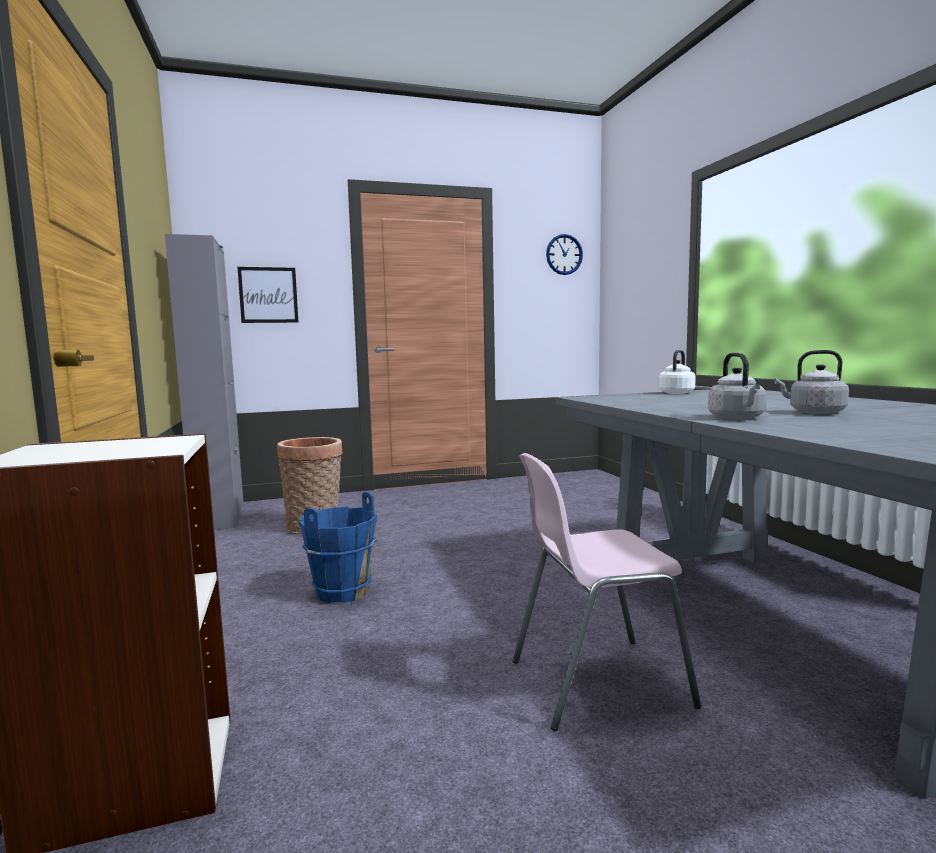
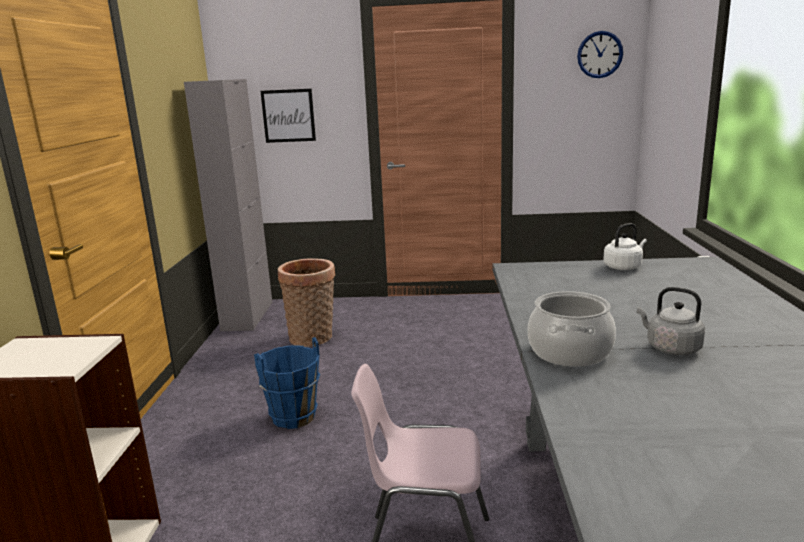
camera: 20 degrees right, 10 degrees up
grey kettle [708,352,766,420] -> cooking pot [528,291,616,367]

